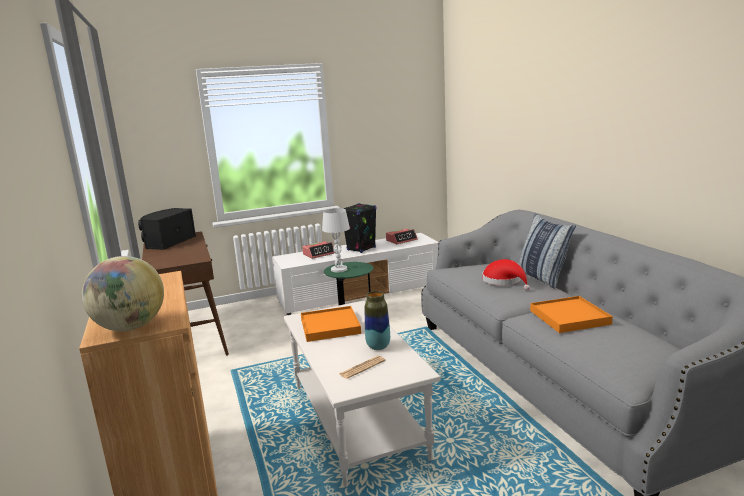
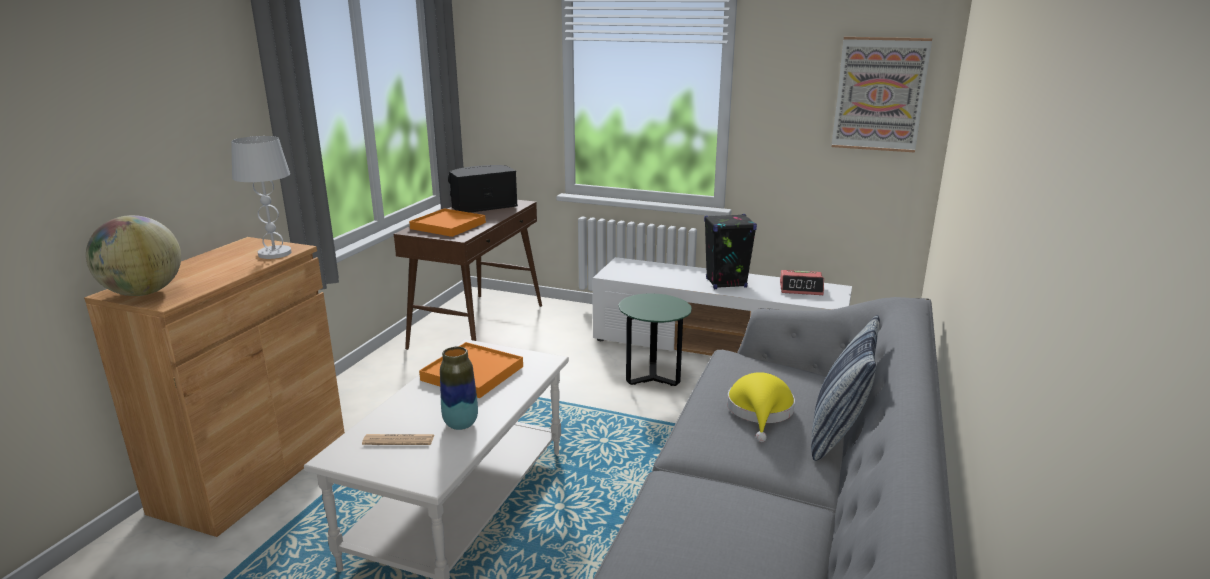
camera: 40 degrees right, 5 degrees up
alarm clock [302,241,334,259] -> none
white table lamp [322,208,350,272] -> white table lamp moved to [231,136,292,259]
red hat [482,259,530,290] -> yellow hat [727,372,795,442]
orange tray [530,296,613,333] -> orange tray moved to [409,208,486,237]
none -> picture [832,37,932,152]

